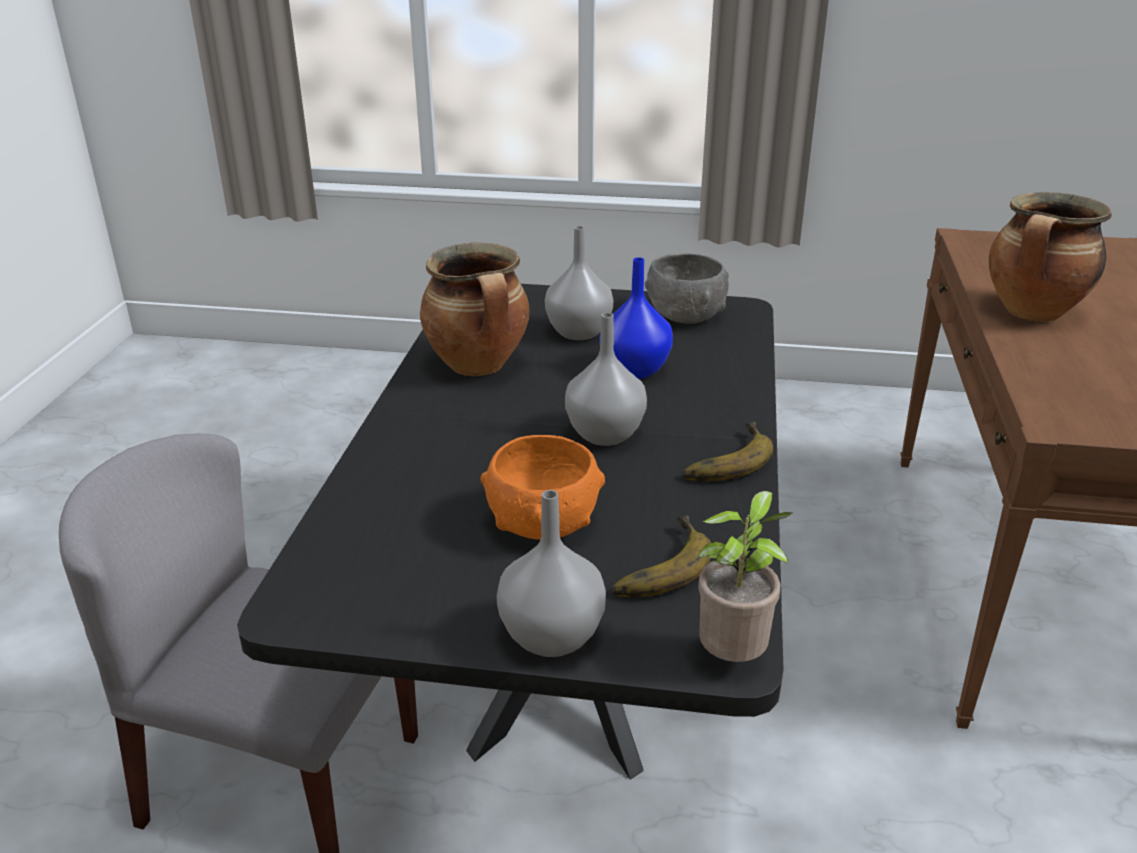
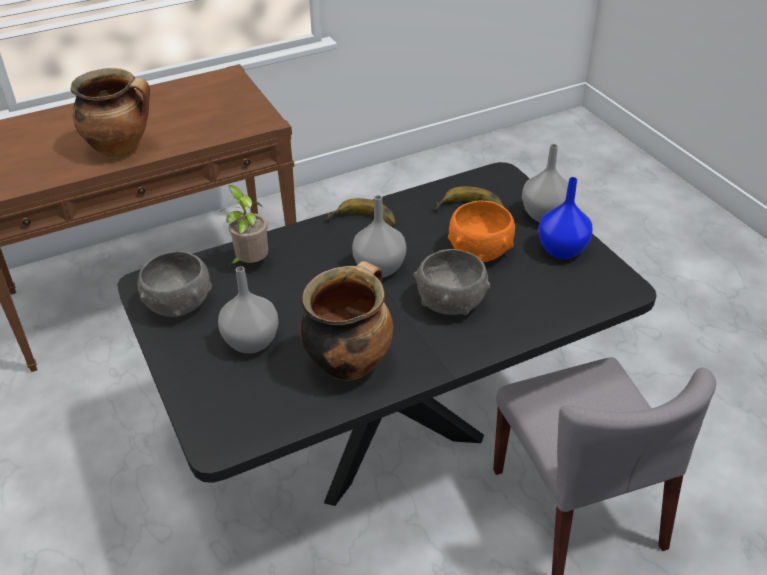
camera: 125 degrees left, 10 degrees up
blue vase [599,257,673,379] -> blue vase moved to [538,177,593,259]
potted plant [698,490,793,662] -> potted plant moved to [218,185,268,265]
none -> grey bowl [413,249,490,315]

